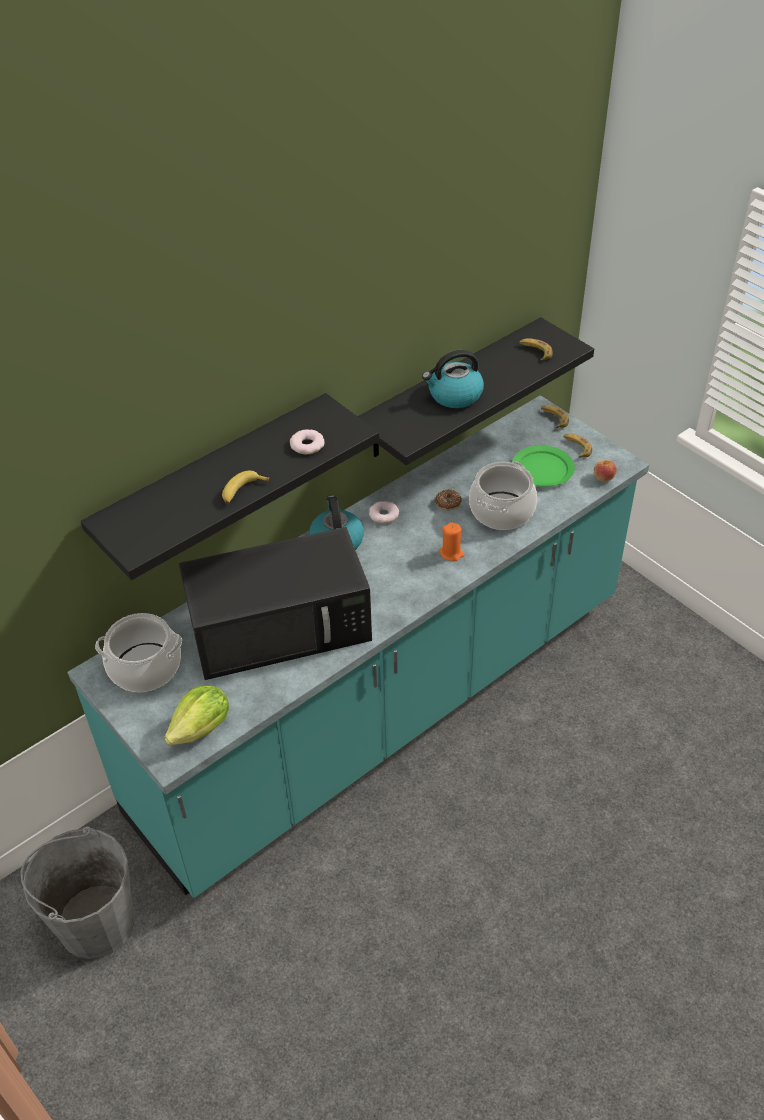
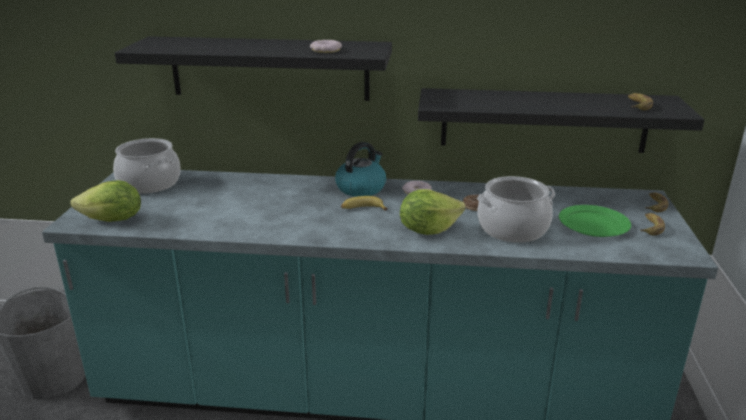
camera: 45 degrees right, 20 degrees down
black microwave [179,527,372,680] -> none
banana [222,471,270,504] -> banana moved to [341,196,388,211]
kettle [422,350,484,408] -> none
orange candle [440,522,464,561] -> lettuce [400,189,466,235]
apple [594,460,617,482] -> none

